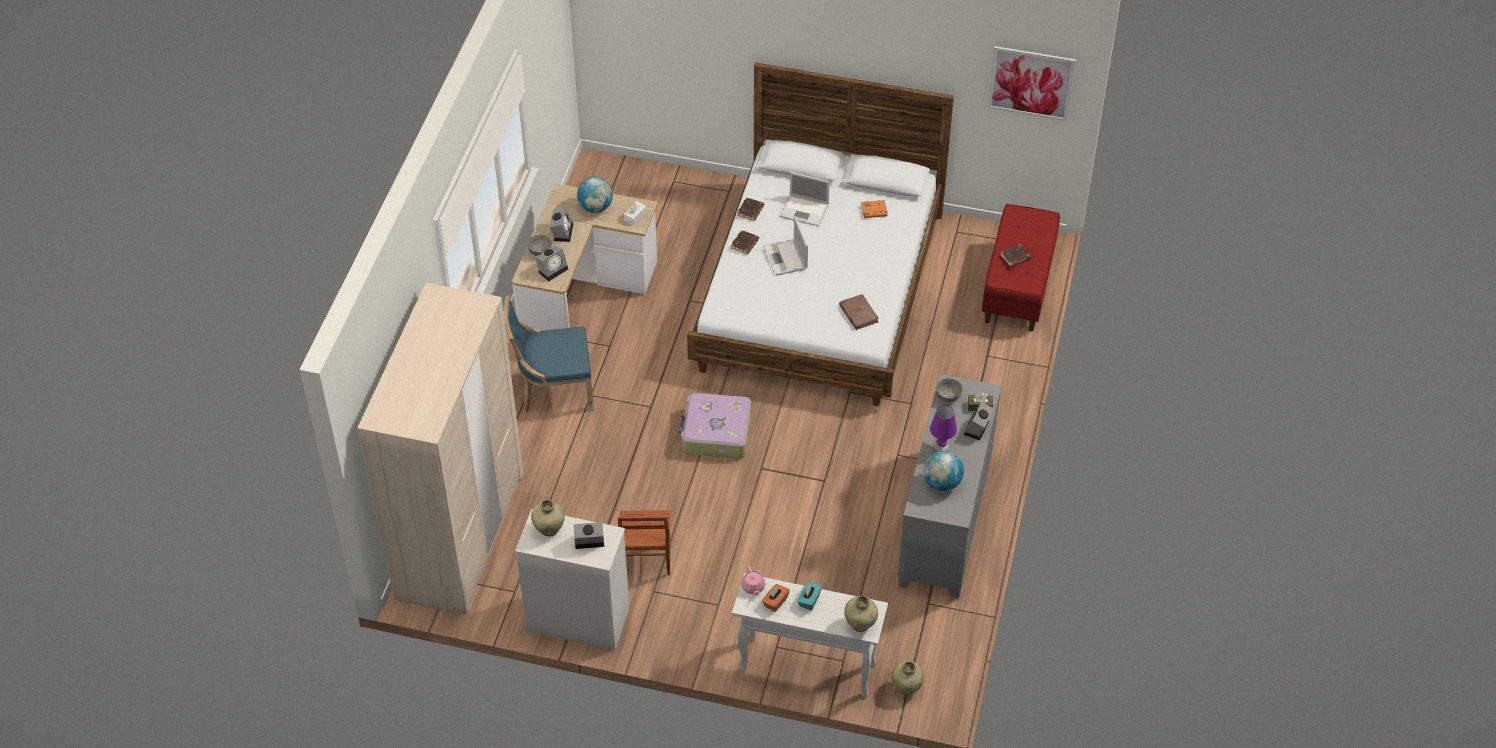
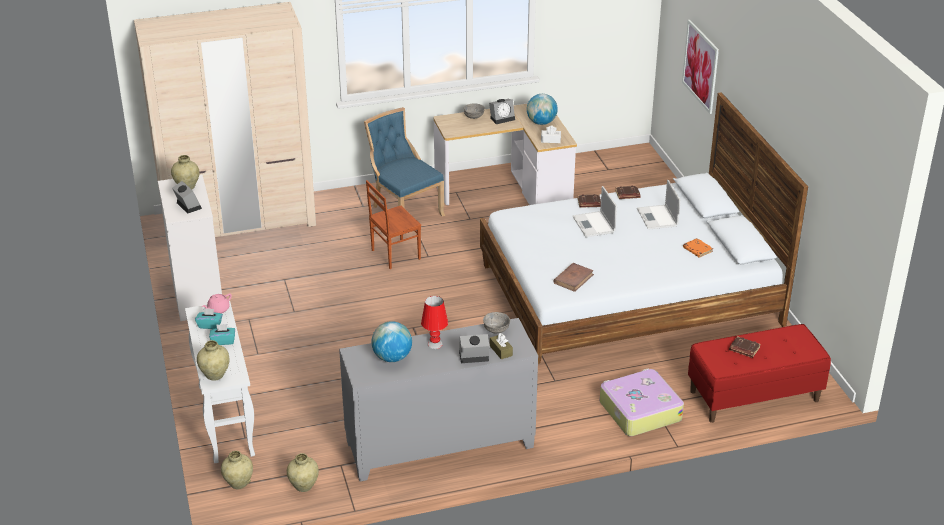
camera: 60 degrees right, 15 degrees down
alarm clock [535,245,568,281] -> none
brown chair [618,510,671,575] -> brown chair moved to [366,180,421,269]
suitcase [678,393,751,459] -> suitcase moved to [600,368,684,436]
orange tissue box [762,584,790,612] -> turquoise tissue box [195,308,223,329]
laptop [763,217,808,276] -> laptop turned 60 degrees counterclockwise [573,186,617,237]
purple table lamp [930,405,957,451] -> red table lamp [421,296,448,349]
picture [987,46,1076,122] -> picture moved to [682,20,719,114]
none -> beige vase [287,453,319,492]

